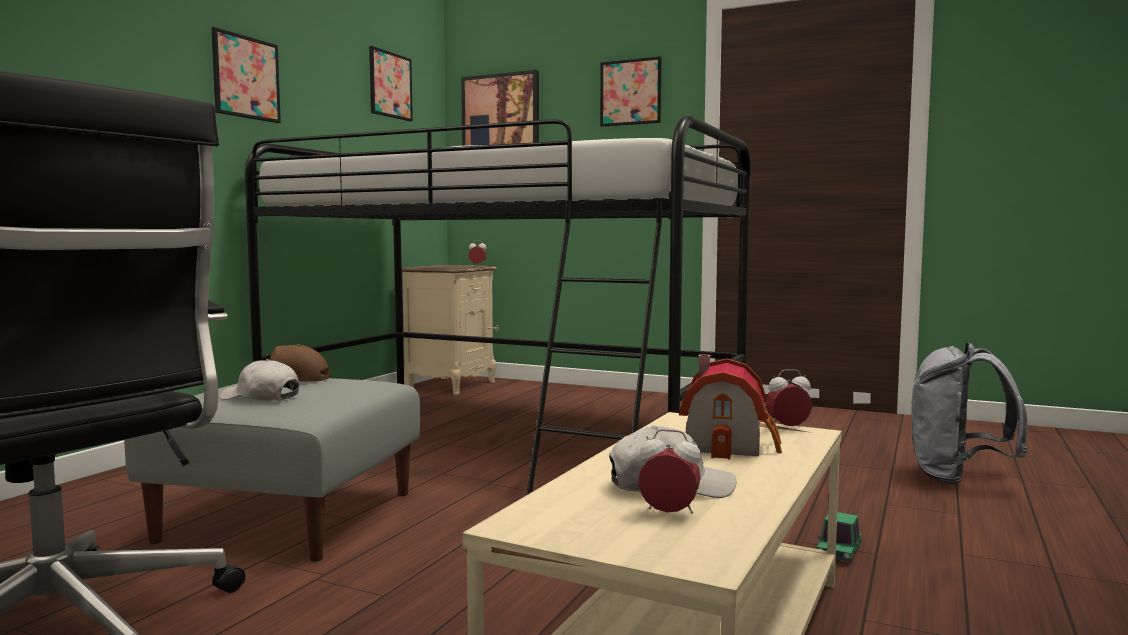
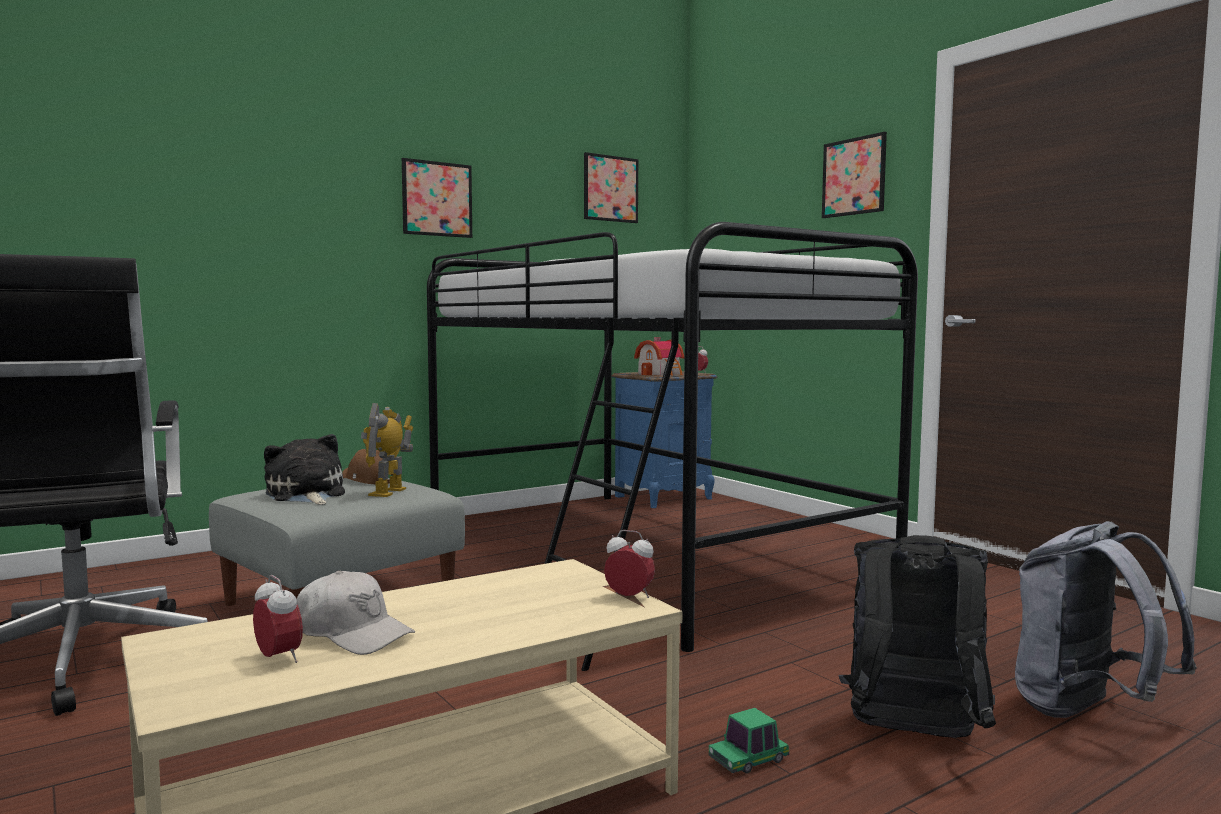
camera: 30 degrees right, 0 degrees up
white cap [219,359,299,401] -> plush toy [264,434,345,505]
beige nightstand [402,265,499,395] -> blue nightstand [612,371,717,508]
picture [461,70,539,146] -> none
toy house [679,354,782,459] -> toy house moved to [634,337,684,376]
none -> toy robot [361,403,413,497]
none -> black backpack [839,535,996,738]

